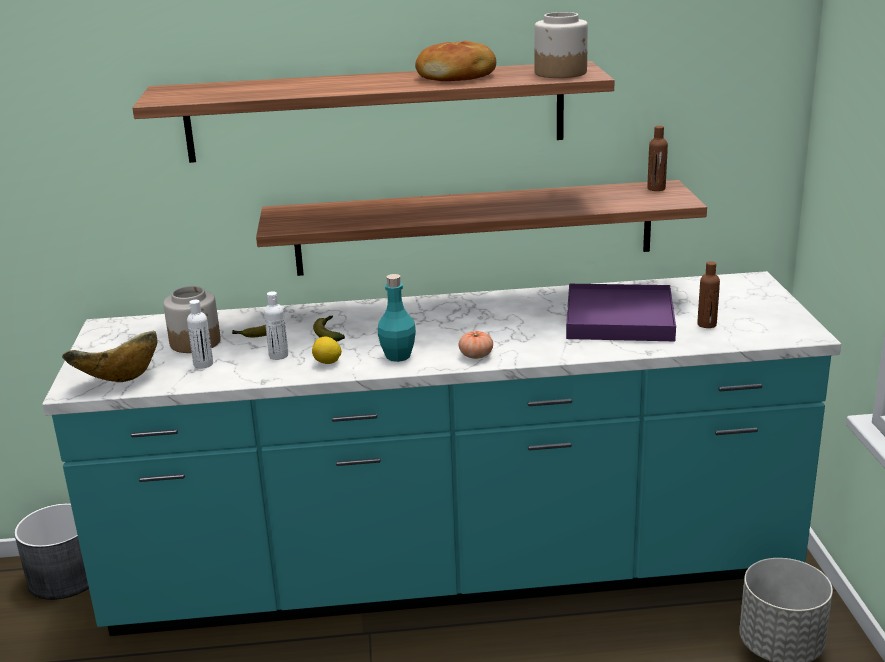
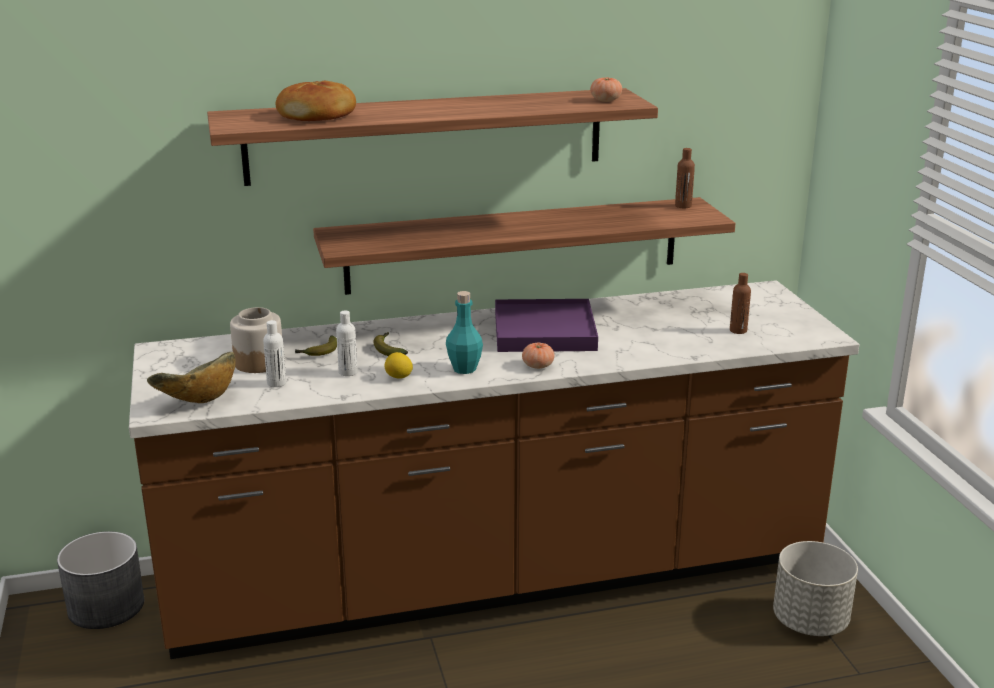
camera: 10 degrees left, 0 degrees up
turquoise counter [42,271,841,636] -> brown counter [129,280,859,659]
bread [415,41,496,81] -> bread moved to [275,81,356,121]
jar [534,12,588,78] -> tomato [590,77,622,102]
purple tray [566,284,676,341] -> purple tray moved to [495,299,598,352]

